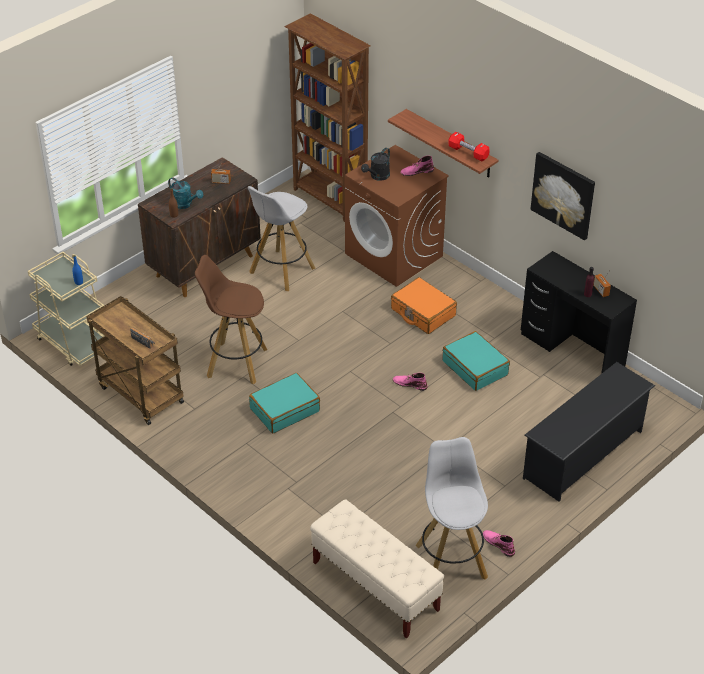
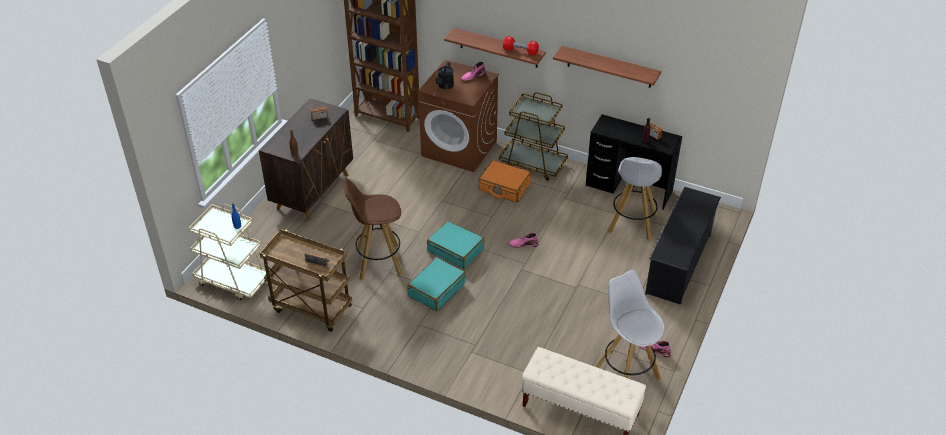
camera: 20 degrees left, 0 degrees up
turquoise watering can [168,177,203,209] -> none
white stool [248,186,316,291] -> white stool moved to [607,157,662,241]
turquoise suitcase [442,331,510,391] -> turquoise suitcase moved to [427,221,485,269]
picture [531,152,595,240] -> shelf [553,46,661,88]
none -> brown cart [499,92,568,181]

